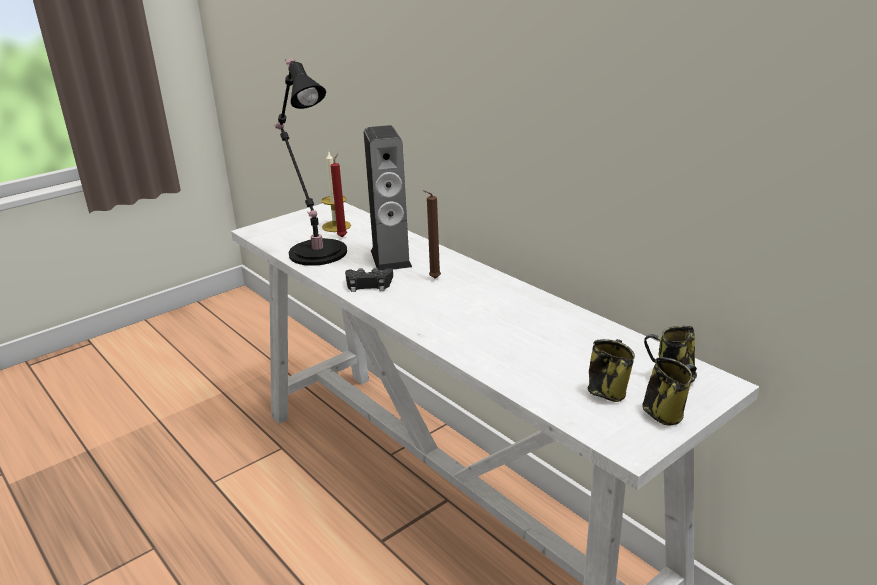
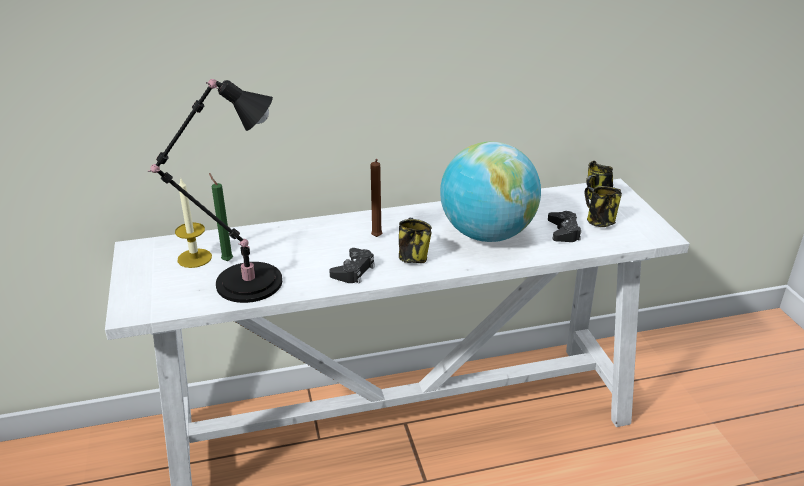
camera: 65 degrees left, 5 degrees up
red candle [330,153,347,237] -> green candle [209,173,233,261]
speaker [364,125,412,270] -> none
mug [642,357,697,426] -> mug moved to [399,218,432,263]
none -> globe [440,142,541,242]
none -> black game controller [548,211,581,242]

